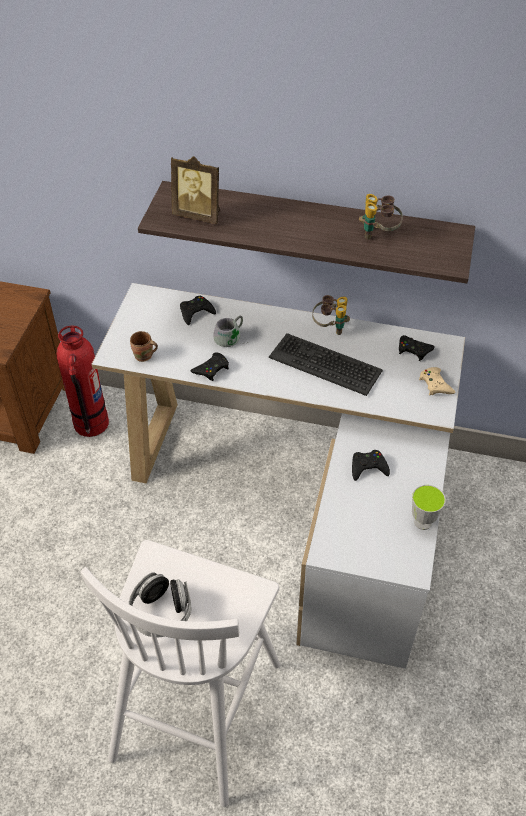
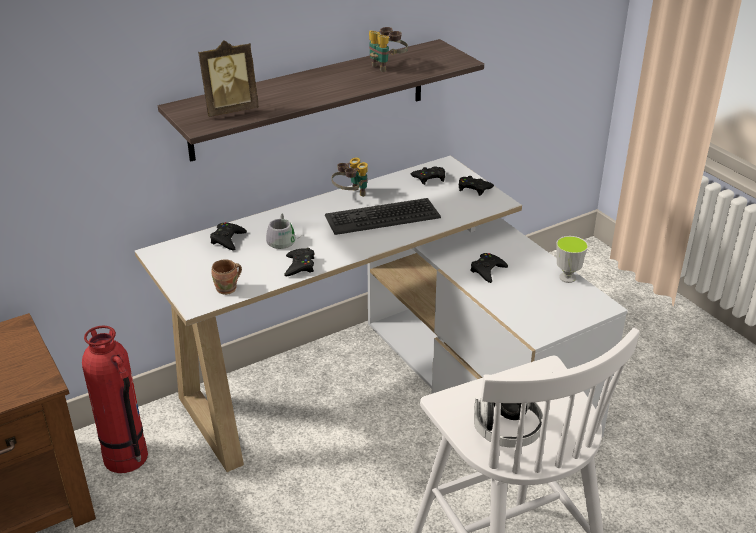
camera: 45 degrees left, 15 degrees down
beige game controller [419,367,456,396] -> black game controller [459,176,494,196]

